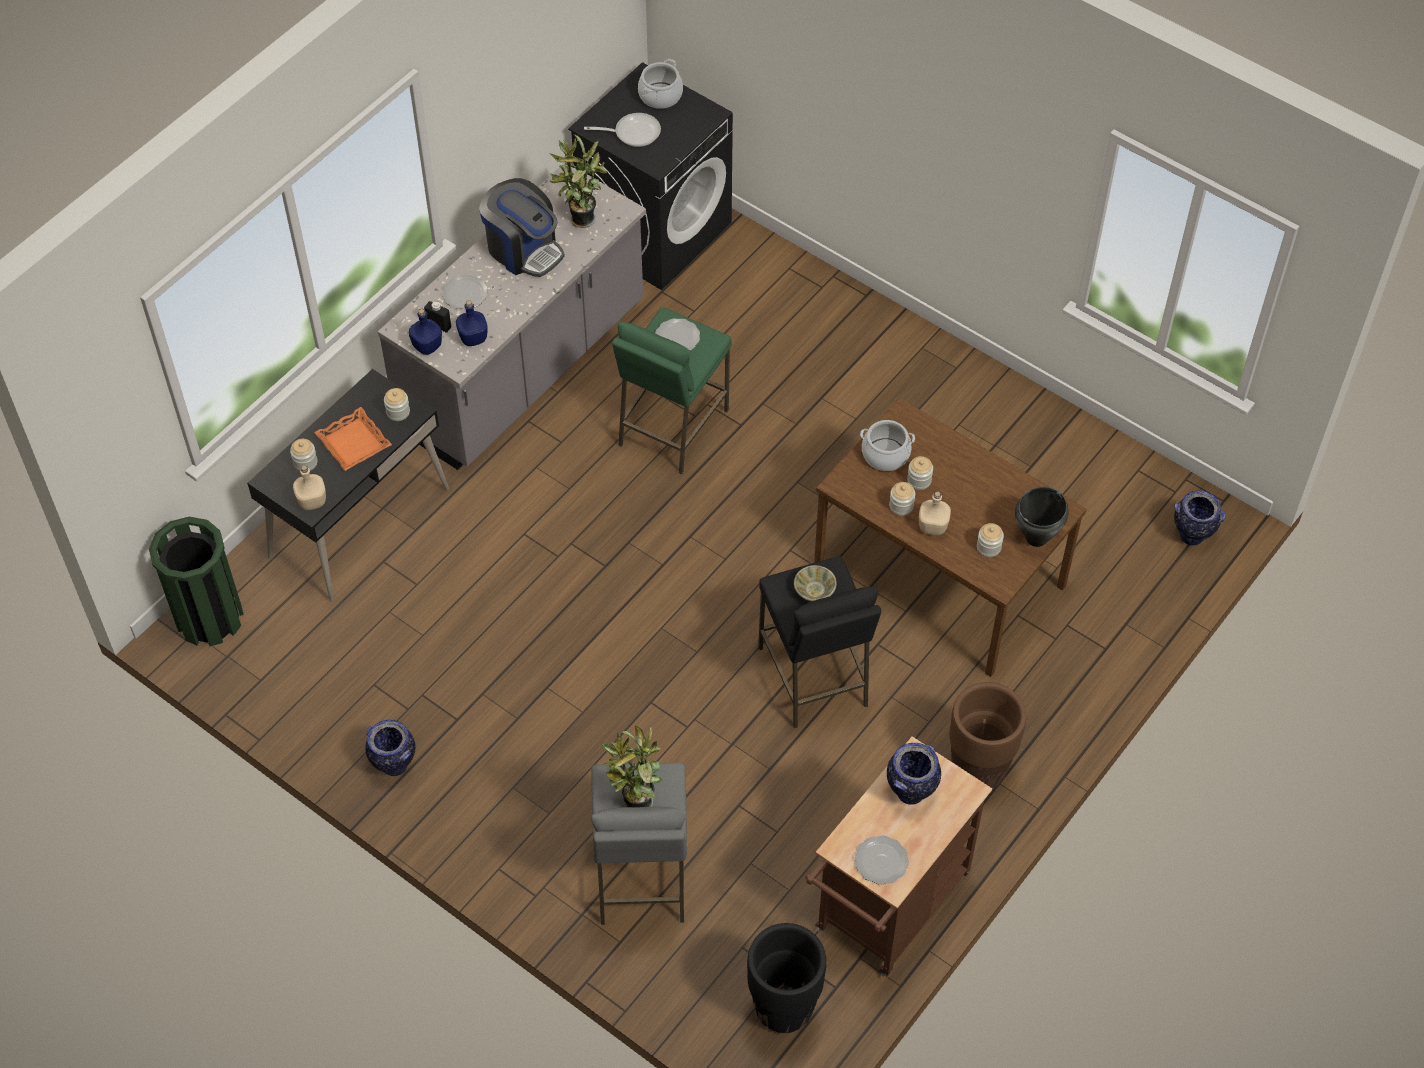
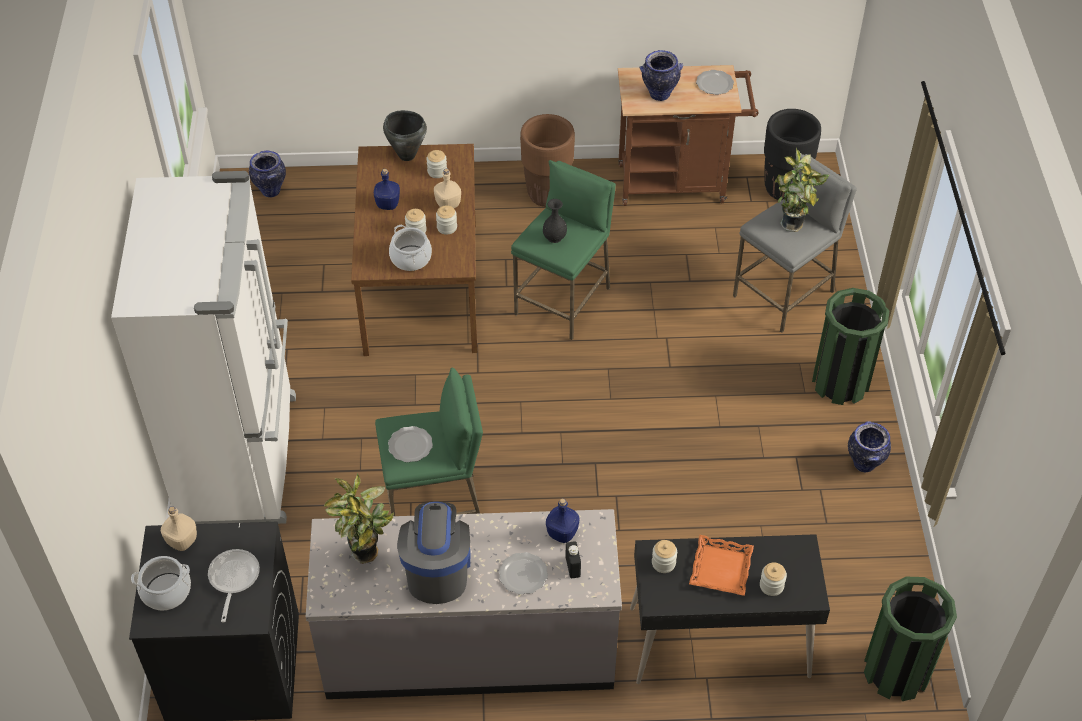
camera: 130 degrees left, 5 degrees down
beige bottle [293,465,326,510] -> beige bottle moved to [161,506,197,551]
blue bottle [409,309,442,355] -> blue bottle moved to [374,169,400,210]
frying pan [584,113,661,147] -> frying pan turned 45 degrees clockwise [208,549,260,622]
black stool [758,556,881,728] -> green stool [511,160,616,340]
beige bowl [794,565,837,601] -> black vase [543,199,567,243]
none -> white fridge [111,171,296,524]
none -> green trash can [812,288,889,405]

